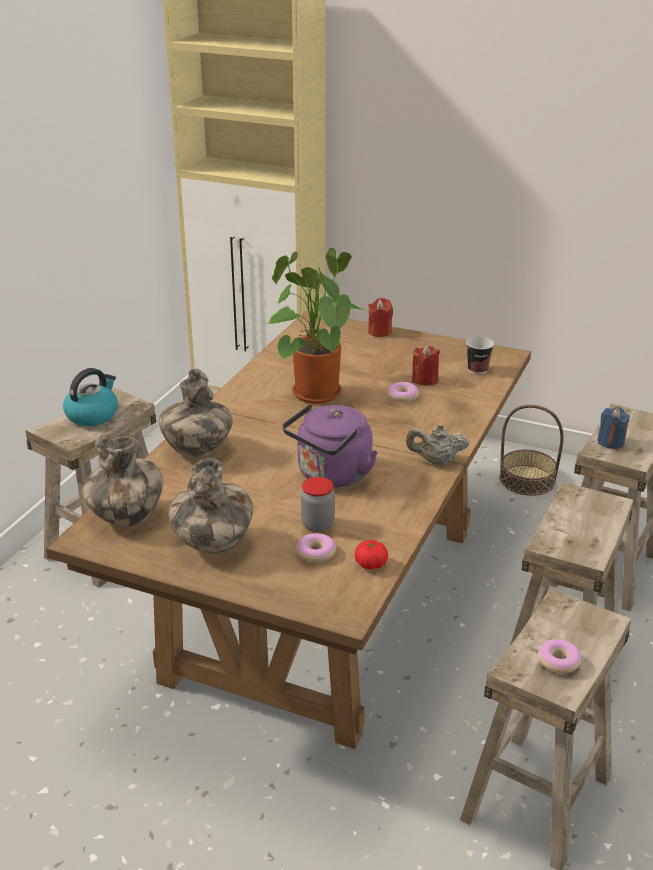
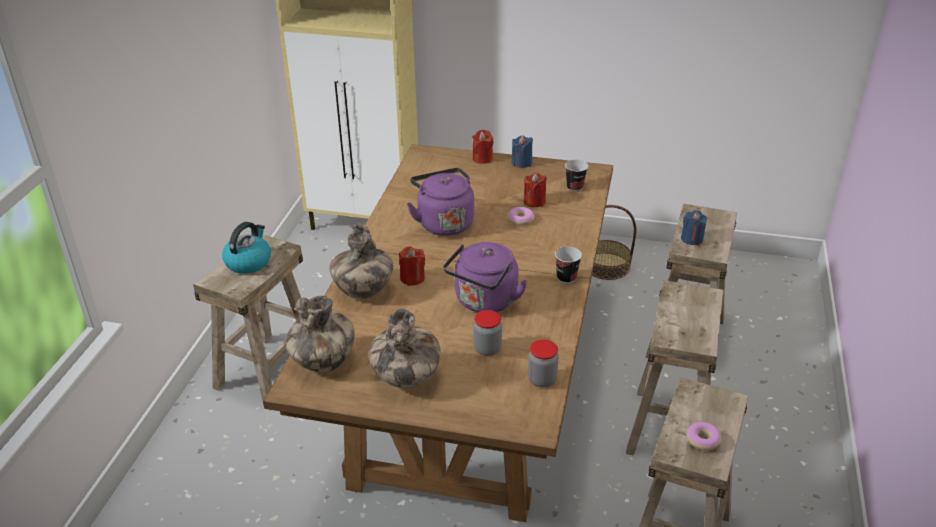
camera: 10 degrees left, 5 degrees up
potted plant [267,248,367,404] -> purple kettle [407,168,474,236]
donut [296,533,336,563] -> none
tomato [355,540,388,570] -> jar [528,340,559,387]
beige teapot [406,424,470,465] -> cup [555,247,582,284]
none -> red candle [399,247,425,286]
none -> blue candle [512,135,533,168]

